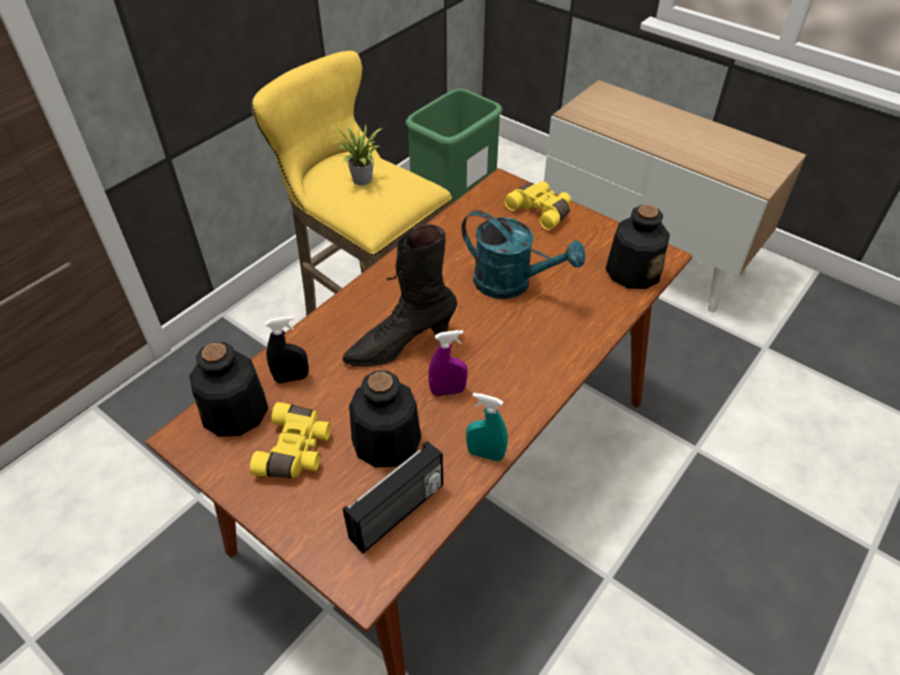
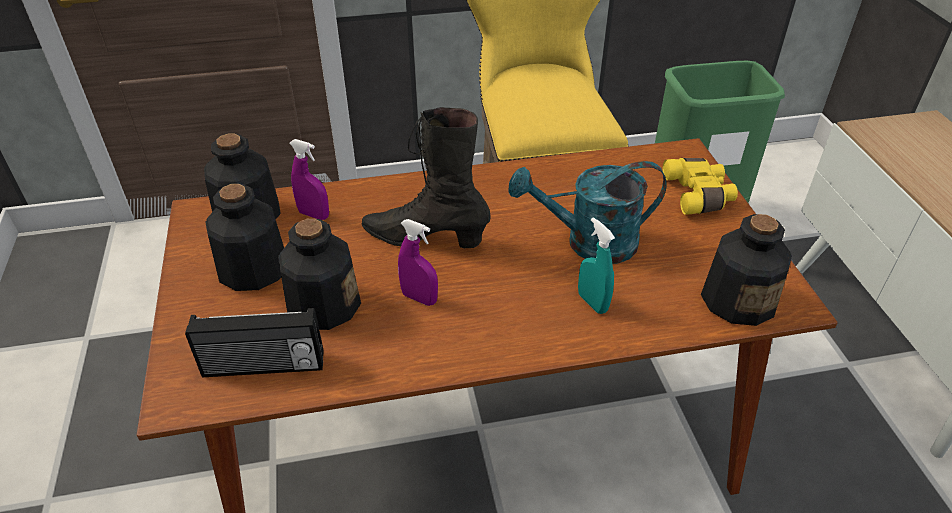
camera: 40 degrees right, 5 degrees down
yellow binoculars [250,402,331,478] -> bottle [205,184,284,291]
black spray bottle [265,316,309,383] -> purple spray bottle [289,139,329,220]
potted plant [330,125,382,185] -> none
turquoise watering can [462,210,586,299] -> turquoise watering can turned 105 degrees clockwise [508,161,667,264]
turquoise spray bottle [466,393,508,462] -> turquoise spray bottle moved to [578,217,615,314]

